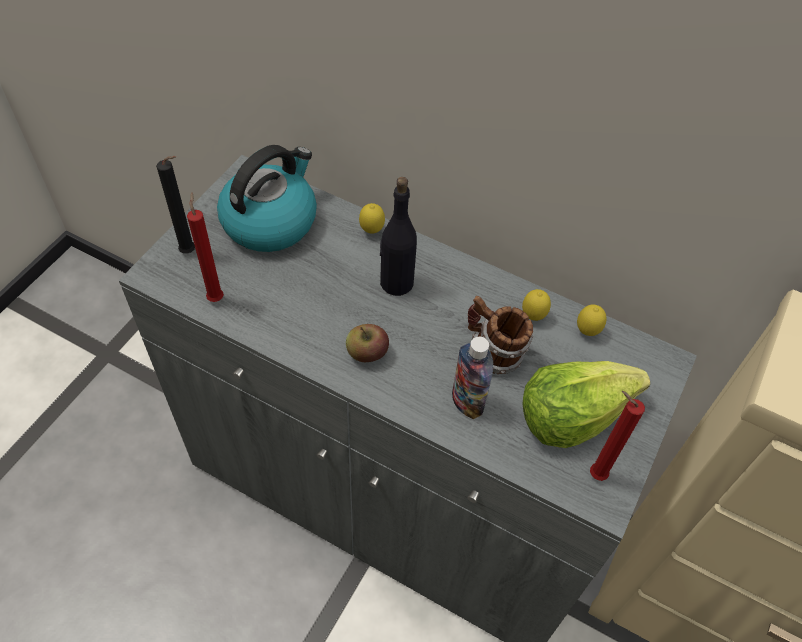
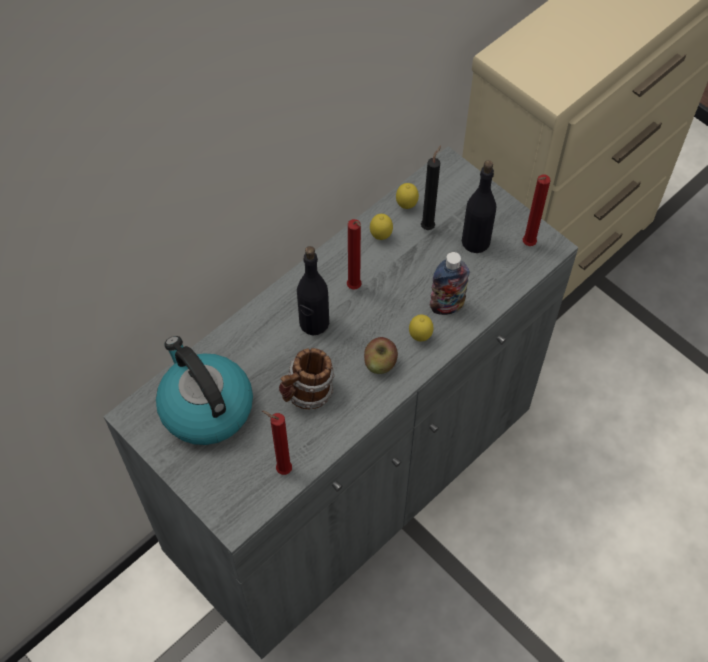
camera: 70 degrees left, 5 degrees up
black candle [156,156,195,254] -> black candle moved to [421,145,441,230]
lemon [359,203,385,234] -> lemon moved to [409,315,433,341]
mug [468,296,533,374] -> mug moved to [279,348,335,409]
lettuce [523,361,650,448] -> black bottle [462,160,496,253]
none -> red candle [347,219,362,290]

